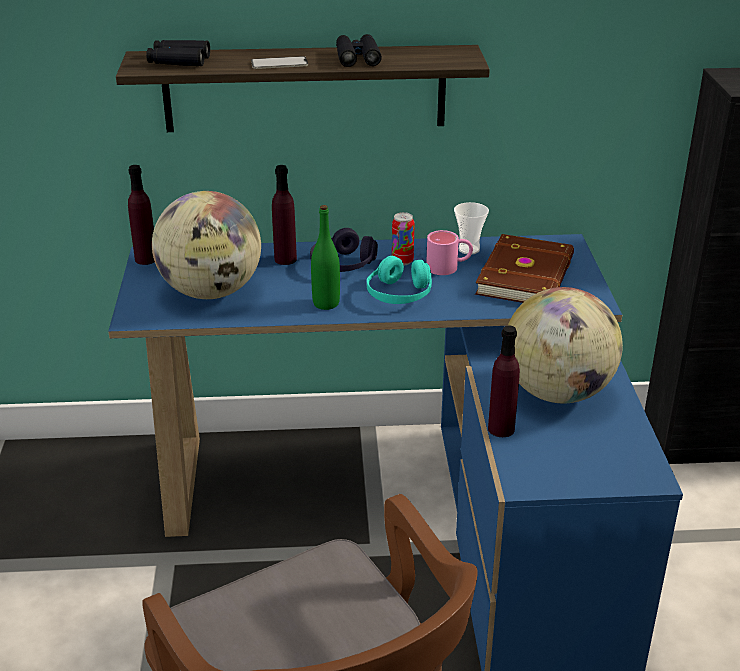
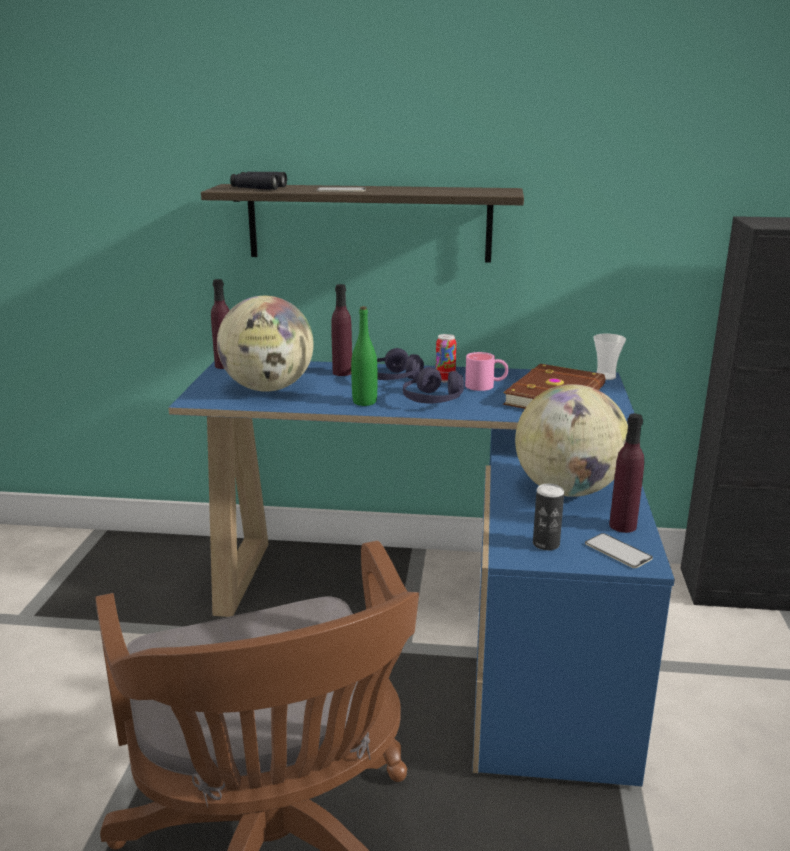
camera: 10 degrees right, 10 degrees down
black binoculars [336,34,382,67] -> none
turquoise headphones [367,256,432,304] -> purple headphones [403,367,464,403]
cup [454,202,489,255] -> cup moved to [593,334,626,380]
purple bottle [488,325,520,437] -> purple bottle moved to [609,414,644,533]
none -> can [533,484,564,550]
none -> phone [585,533,653,568]

